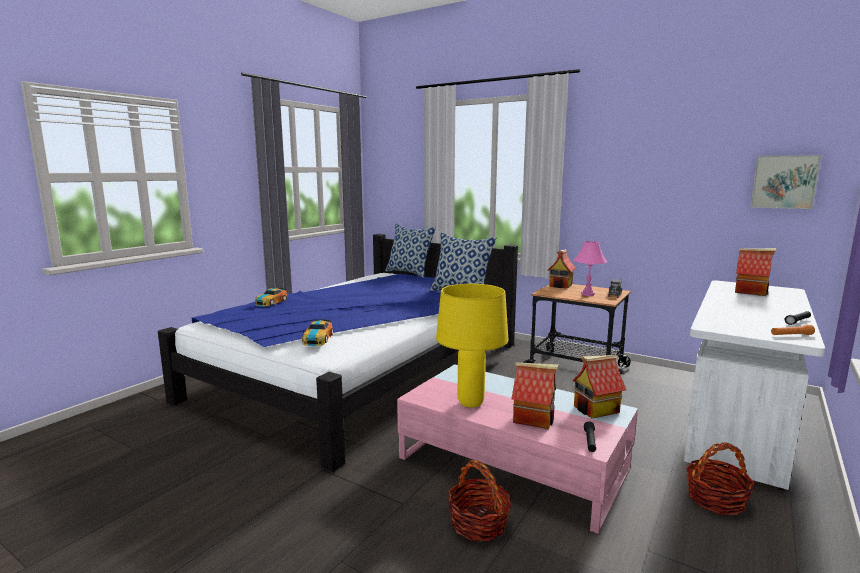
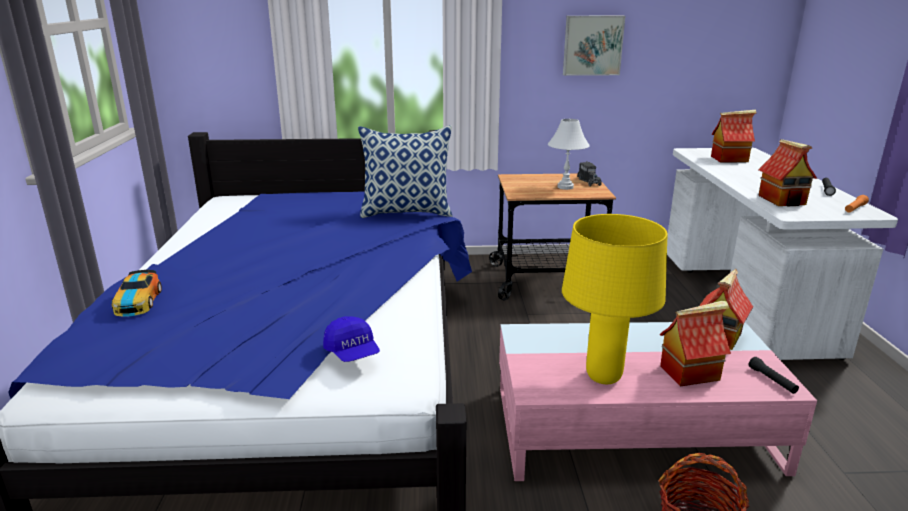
camera: 35 degrees left, 10 degrees up
toy car [302,319,334,346] -> blue cap [323,316,380,362]
pillow [385,223,436,278] -> none
toy house [548,249,576,289] -> toy house moved to [758,139,817,206]
pink table lamp [573,241,607,296] -> white table lamp [548,119,590,190]
basket [686,442,755,515] -> none
picture [750,155,821,209] -> picture moved to [563,16,625,76]

